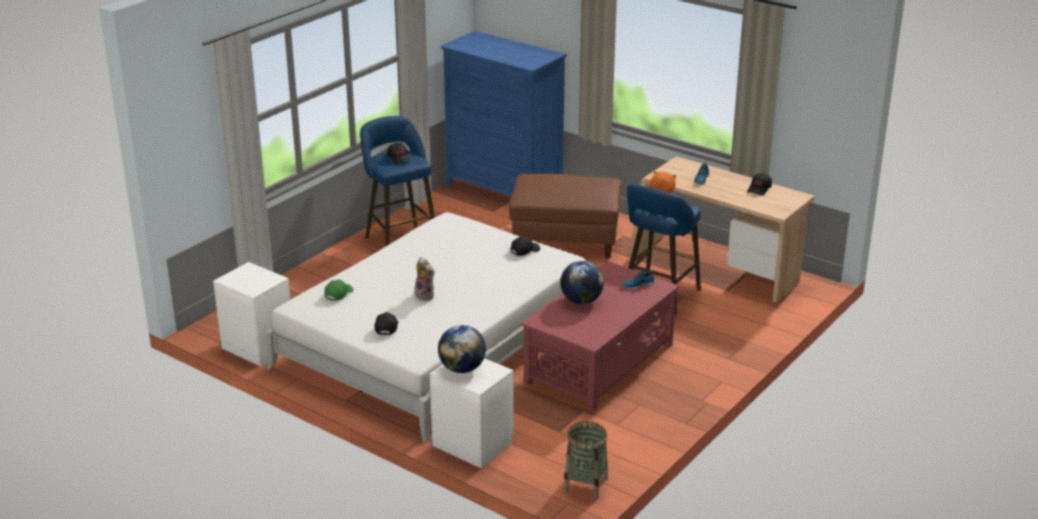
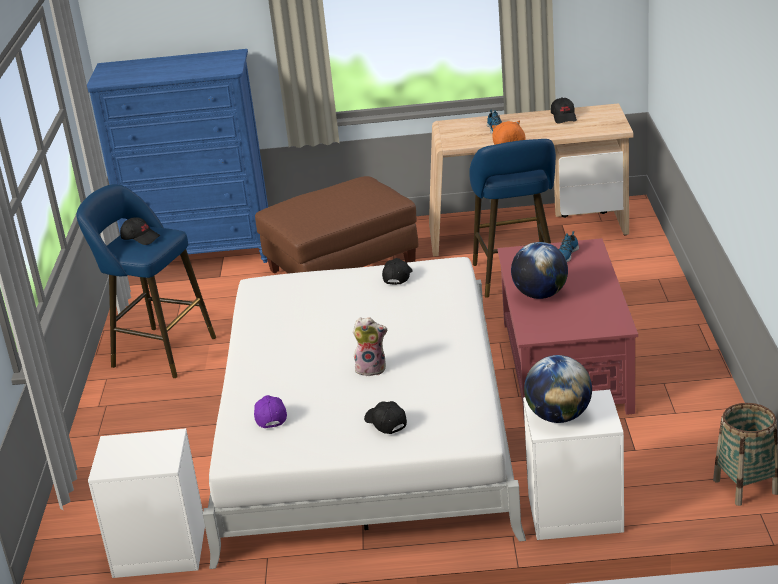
camera: 35 degrees left, 0 degrees up
green cap [325,279,353,301] -> purple cap [254,395,287,428]

